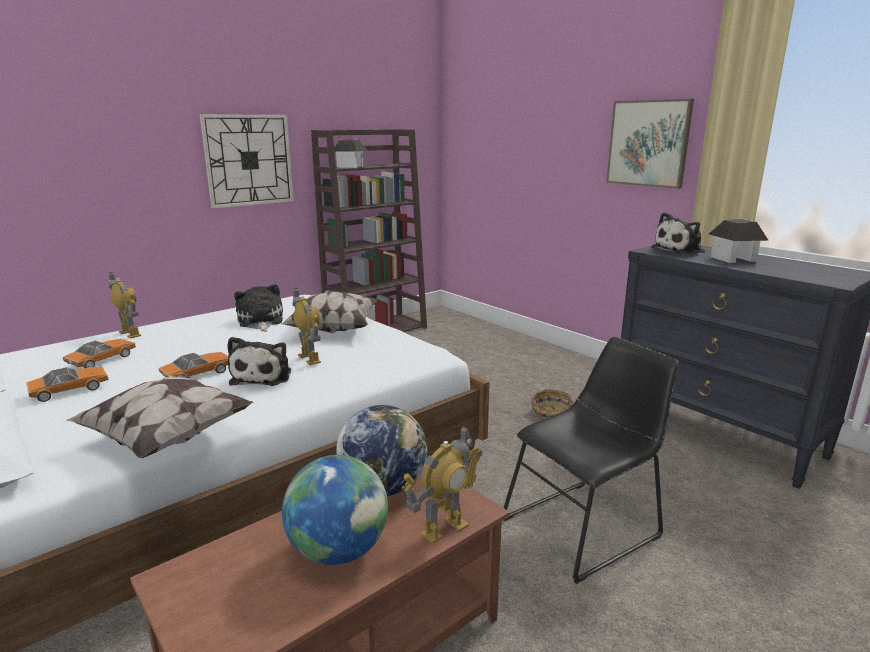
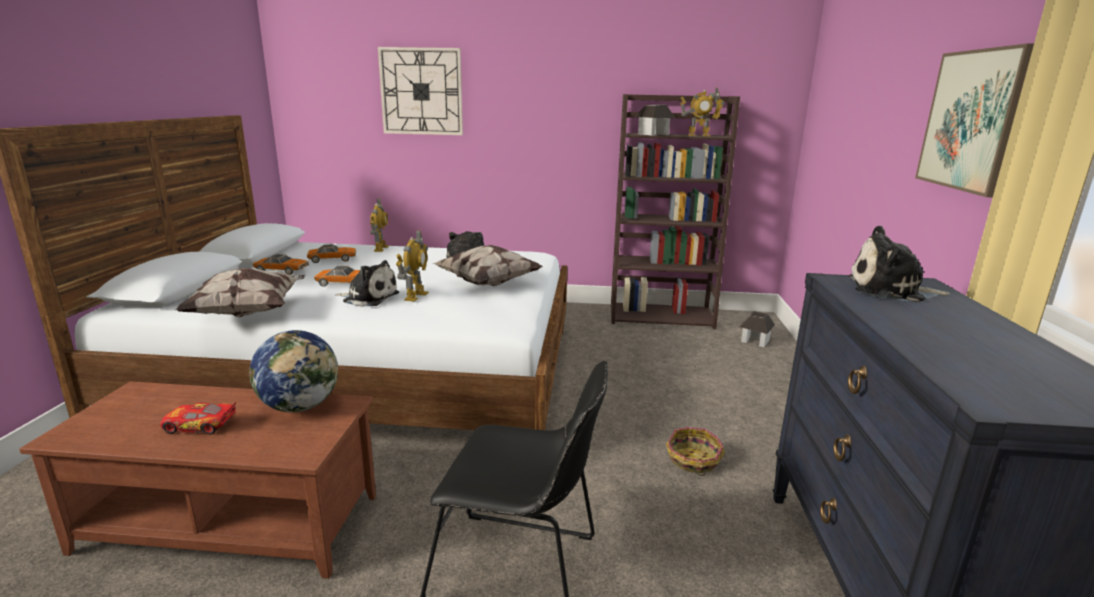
camera: 45 degrees right, 0 degrees up
wall clock [200,114,294,208] -> wall clock moved to [378,47,463,135]
plush toy [227,337,291,386] -> plush toy turned 120 degrees counterclockwise [335,260,399,307]
globe [282,455,388,565] -> toy car [160,402,236,435]
toy robot [402,426,483,544] -> toy robot moved to [680,88,725,136]
toy house [709,219,769,263] -> toy house moved to [740,311,775,347]

